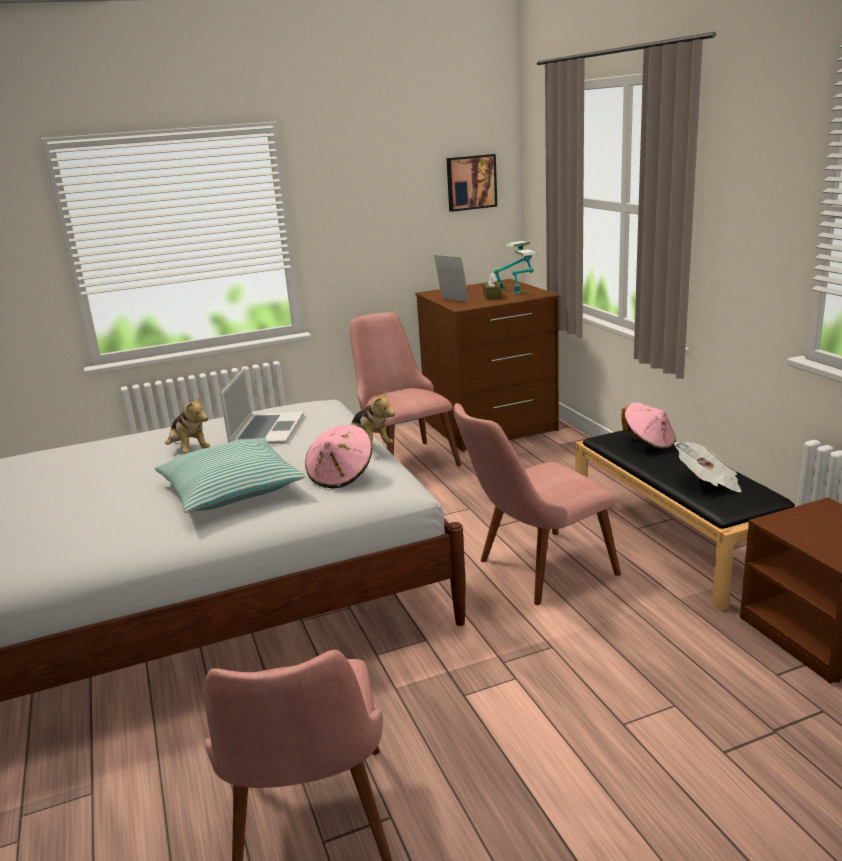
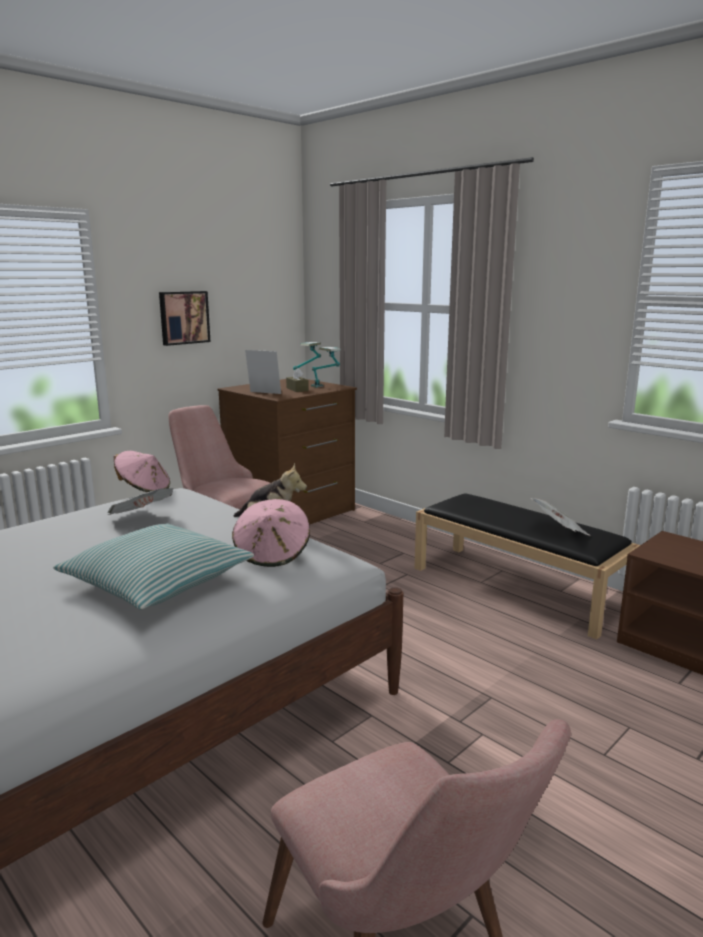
camera: 25 degrees left, 5 degrees down
plush toy [165,394,210,453] -> none
laptop [220,368,304,444] -> newspaper [107,488,173,515]
picture [447,154,497,212] -> picture moved to [159,291,210,346]
pink chair [453,403,621,605] -> none
pink hat [621,402,675,450] -> pink hat moved to [114,451,170,492]

